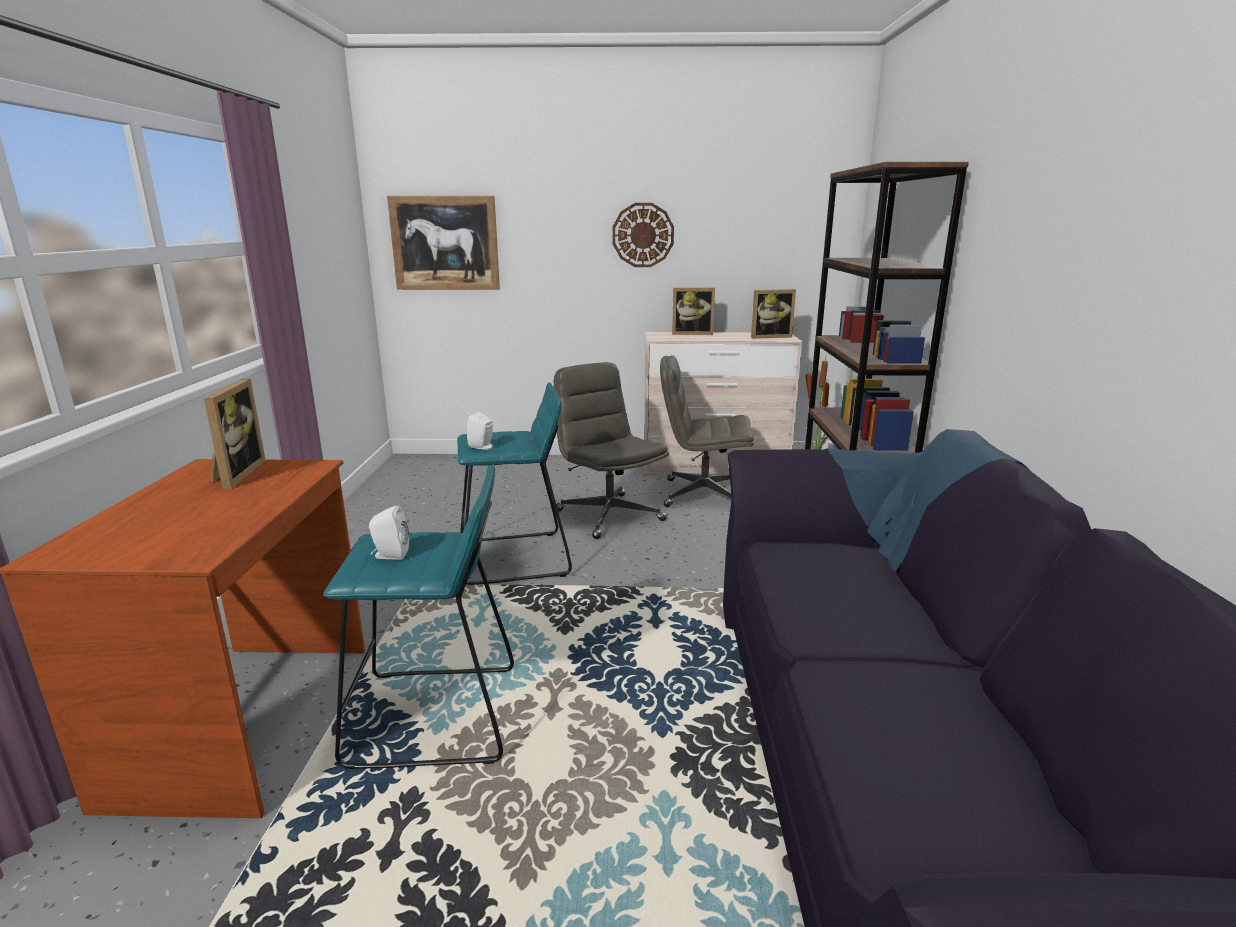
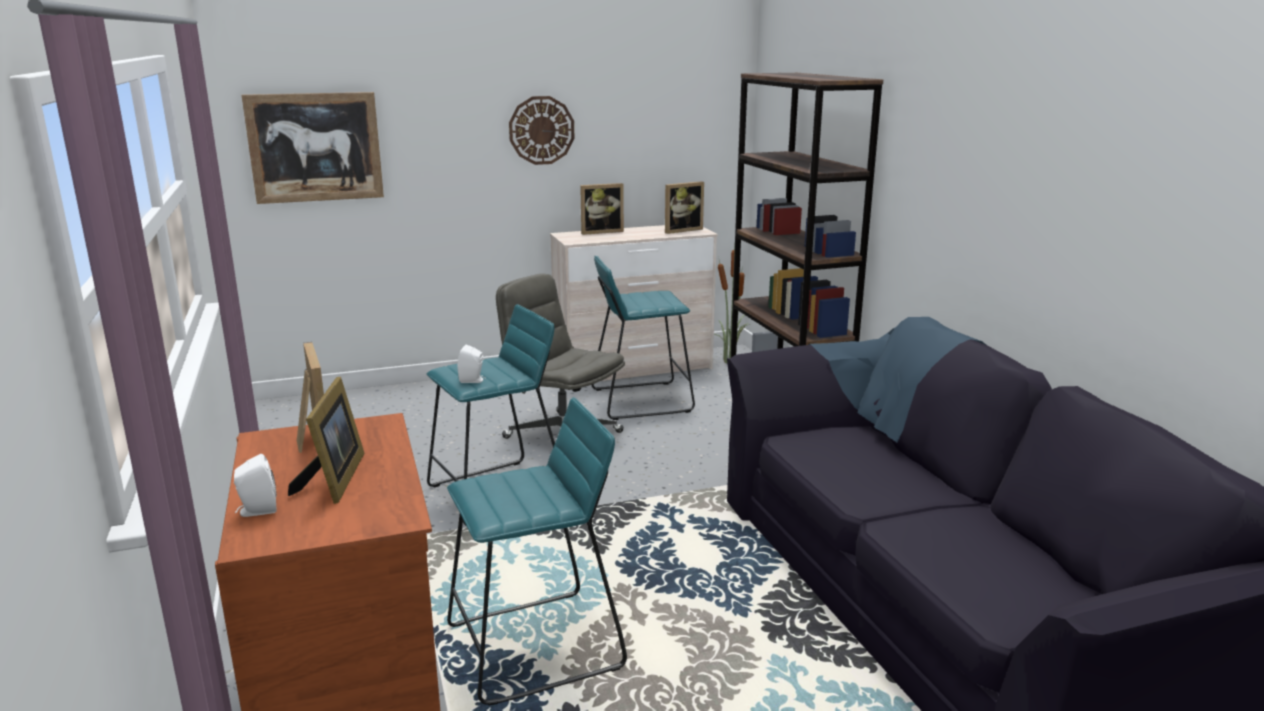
camera: 20 degrees left, 0 degrees up
white speaker [369,505,409,560] -> white speaker moved to [234,454,277,517]
grey office chair [660,355,754,507] -> turquoise stool [592,256,695,420]
none -> picture frame [288,377,364,504]

